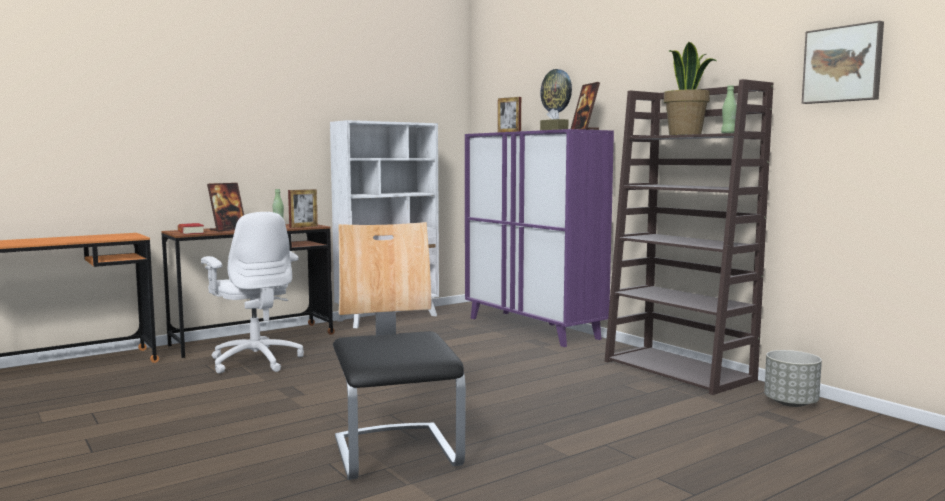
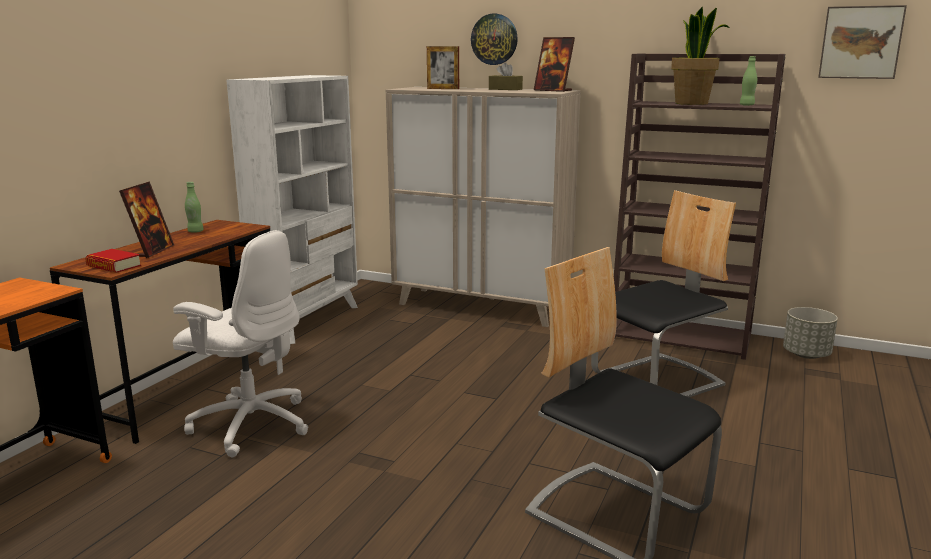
camera: 30 degrees left, 10 degrees up
picture frame [288,189,318,228] -> none
purple cabinet [465,129,614,347] -> beige cabinet [386,87,581,327]
none -> chair [591,190,736,397]

